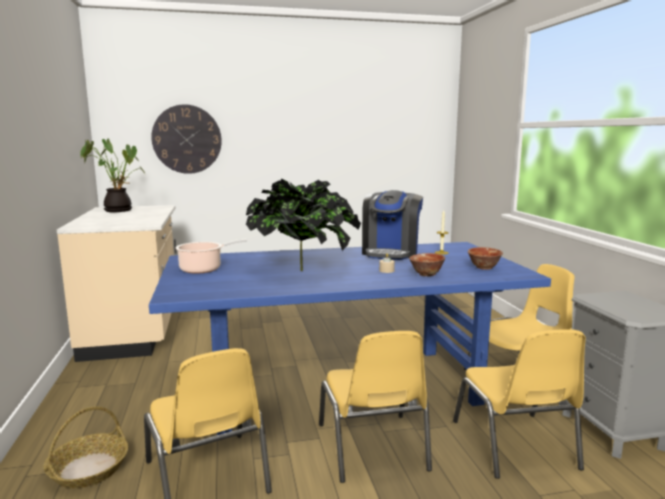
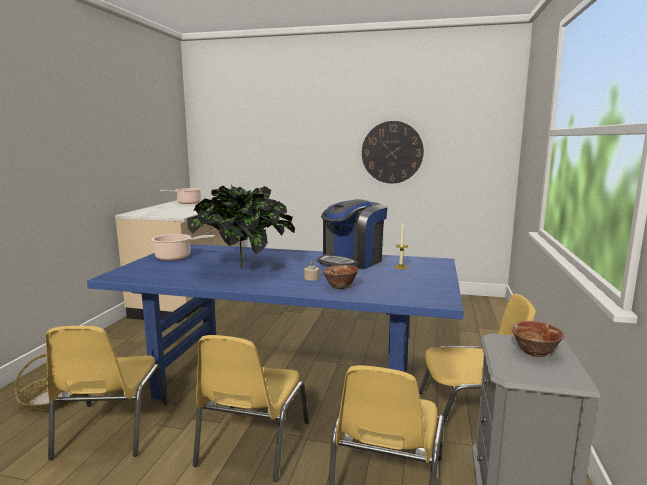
camera: 25 degrees right, 0 degrees up
potted plant [80,139,145,212] -> cooking pot [160,188,201,204]
wall clock [151,105,222,174] -> wall clock moved to [362,121,424,184]
bowl [468,247,503,270] -> bowl moved to [512,321,564,357]

